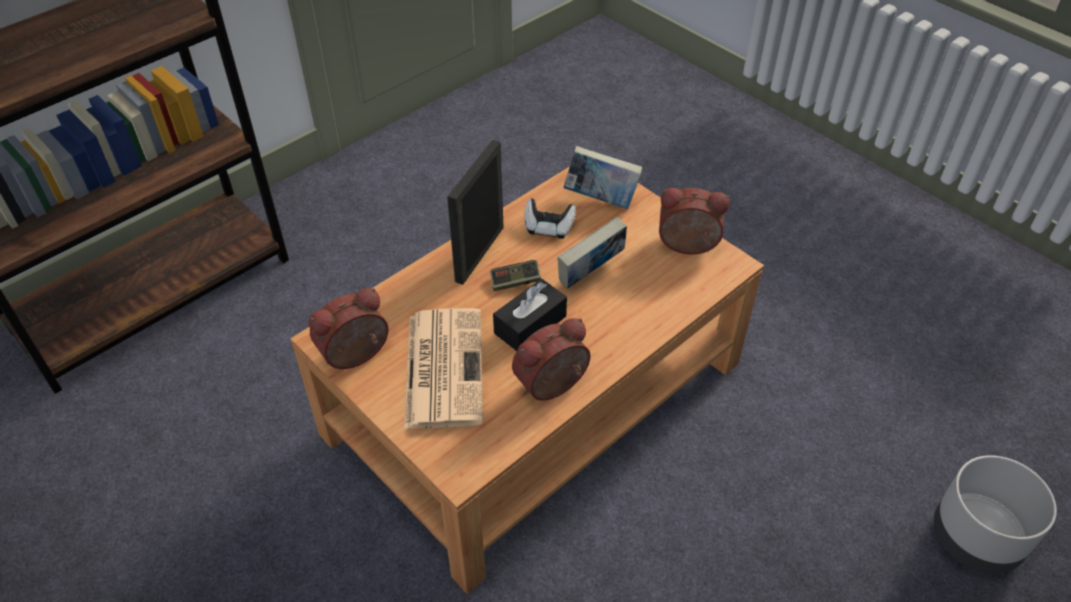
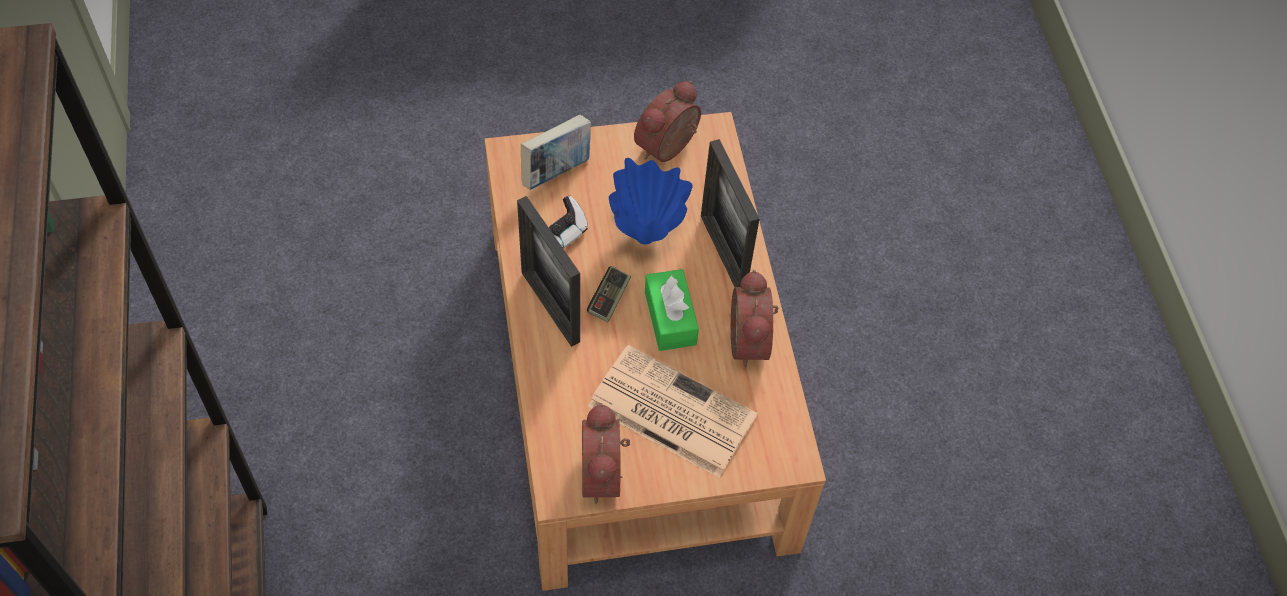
camera: 60 degrees left, 10 degrees up
black tissue box [493,279,567,351] -> green tissue box [645,269,699,351]
book [558,217,627,289] -> blue vase [609,158,693,244]
grey planter [934,455,1057,574] -> none
none -> picture frame [701,139,760,287]

